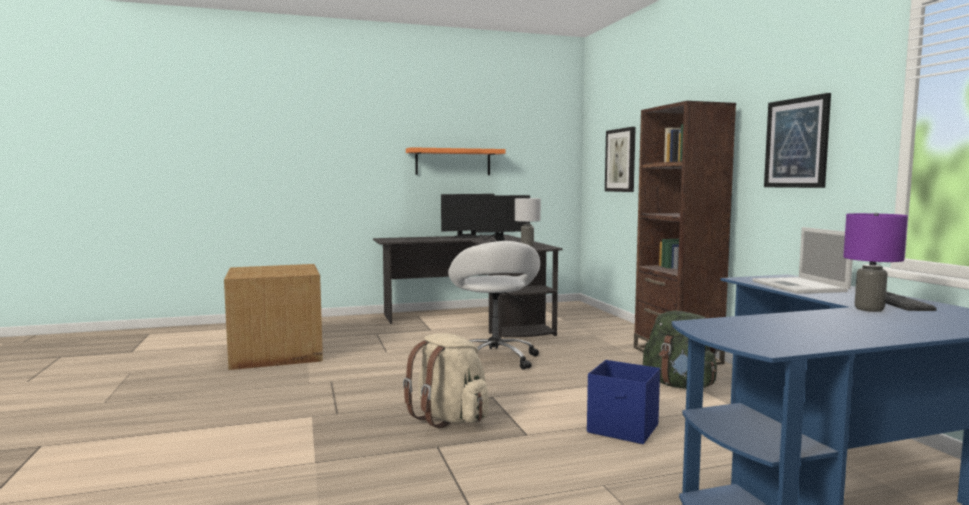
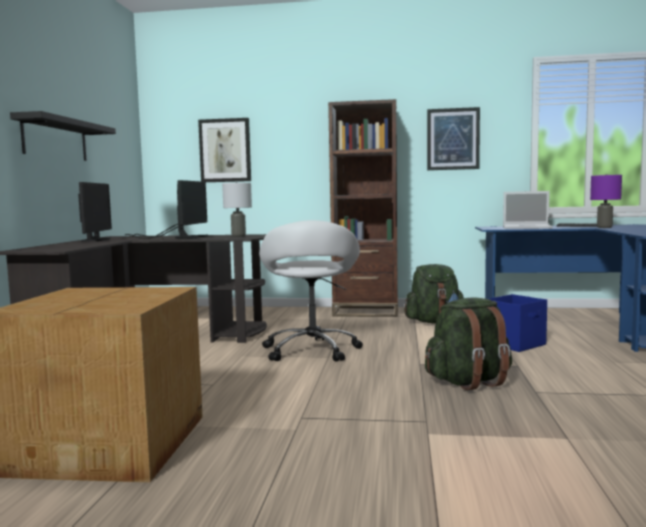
camera: 65 degrees left, 0 degrees up
beige backpack [403,333,489,428] -> green backpack [425,297,512,390]
orange shelf [406,147,506,175] -> black shelf [10,111,116,161]
white office chair [448,241,540,369] -> white office chair turned 75 degrees clockwise [259,220,363,361]

